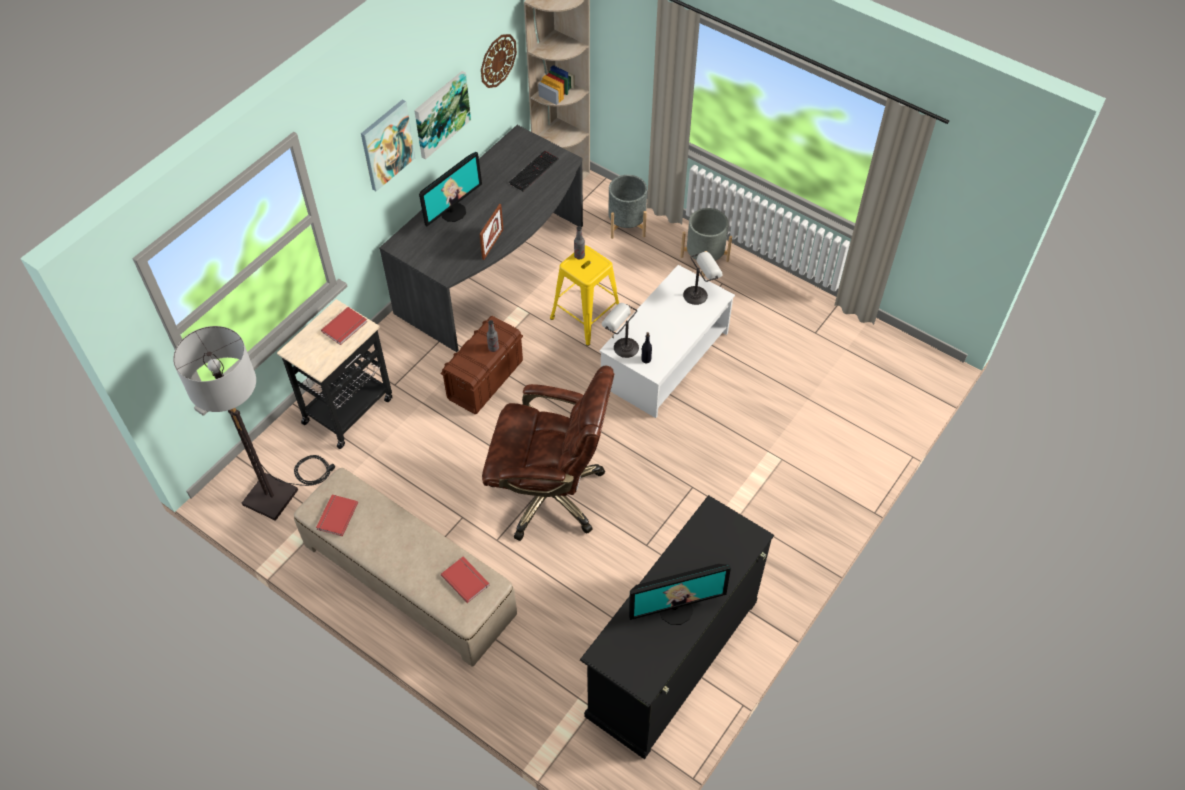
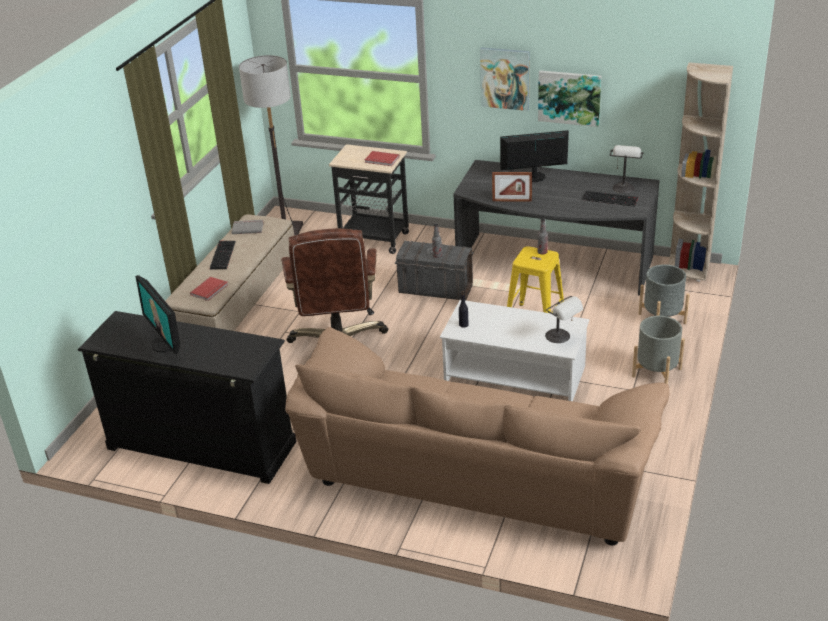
camera: 75 degrees right, 20 degrees down
red book [316,495,358,537] -> grey book [231,220,264,234]
monitor [419,152,482,226] -> monitor turned 150 degrees clockwise [500,130,569,182]
brown storage box [441,316,523,414] -> grey storage box [395,241,474,301]
wall clock [481,34,517,88] -> none
table lamp [602,303,639,358] -> table lamp moved to [610,145,643,193]
none -> keyboard [210,241,236,270]
none -> beige sofa [285,327,669,545]

